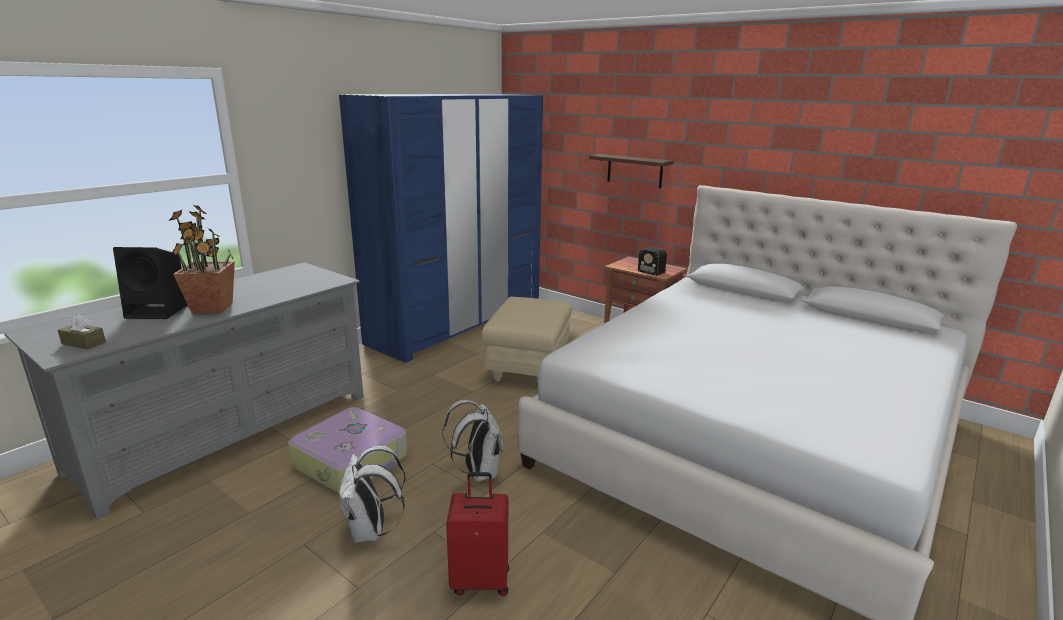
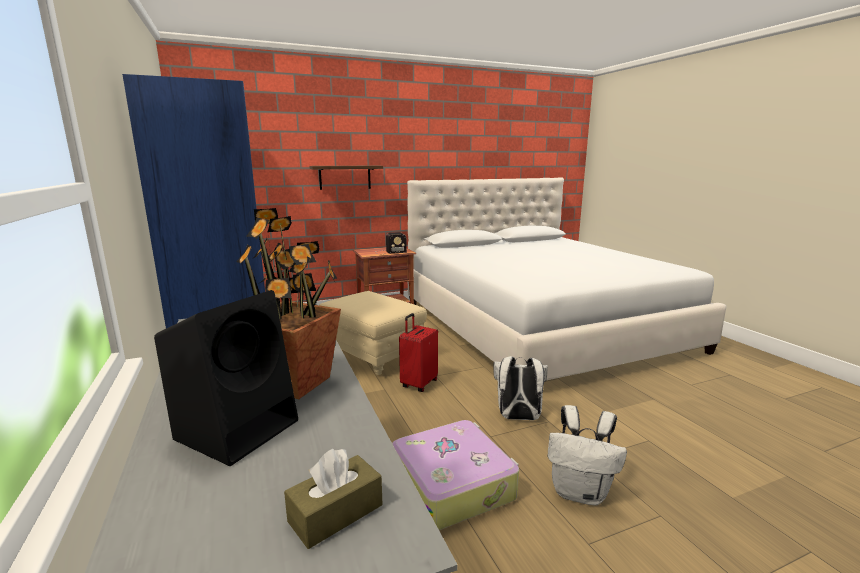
camera: 60 degrees left, 5 degrees down
red suitcase [446,472,509,596] -> red suitcase moved to [399,313,438,392]

